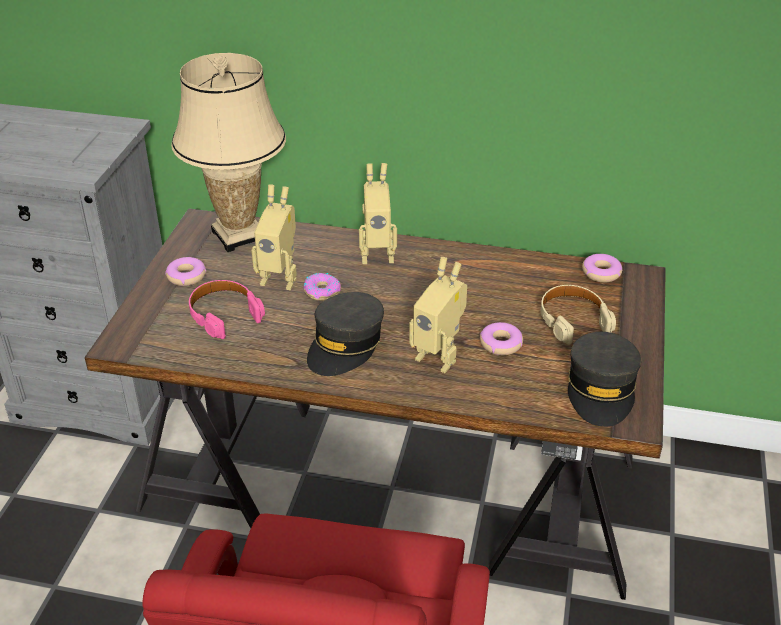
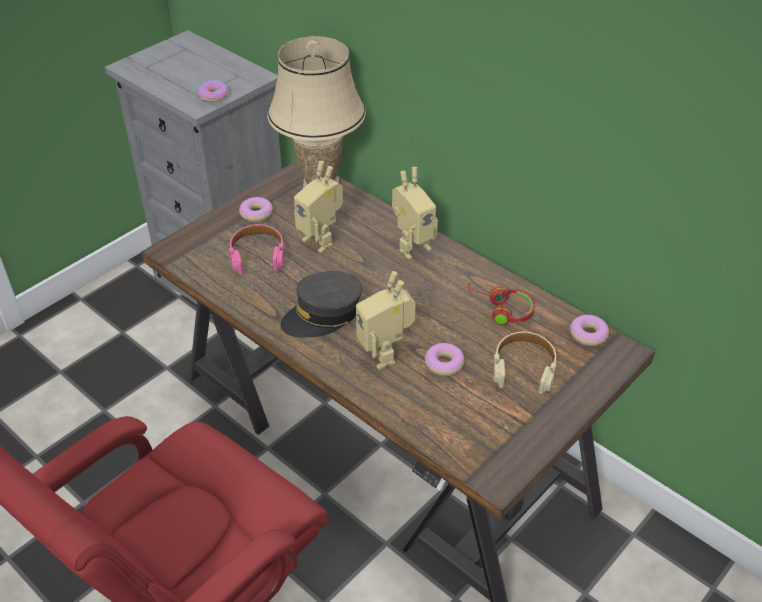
camera: 30 degrees right, 5 degrees up
donut [303,273,341,301] -> donut moved to [198,80,228,102]
toy robot [359,163,397,264] -> toy robot turned 60 degrees counterclockwise [392,167,438,260]
grey cap [568,332,641,427] -> none
none -> red headphones [468,283,534,325]

